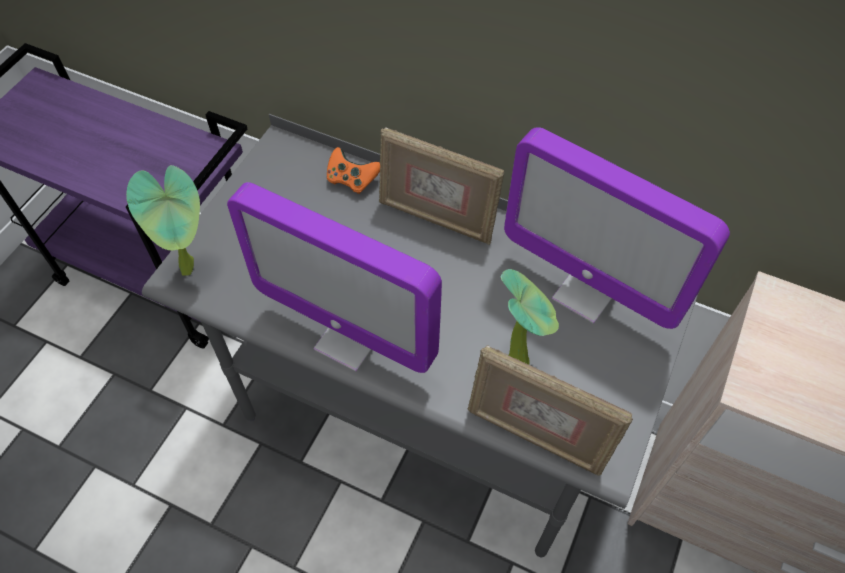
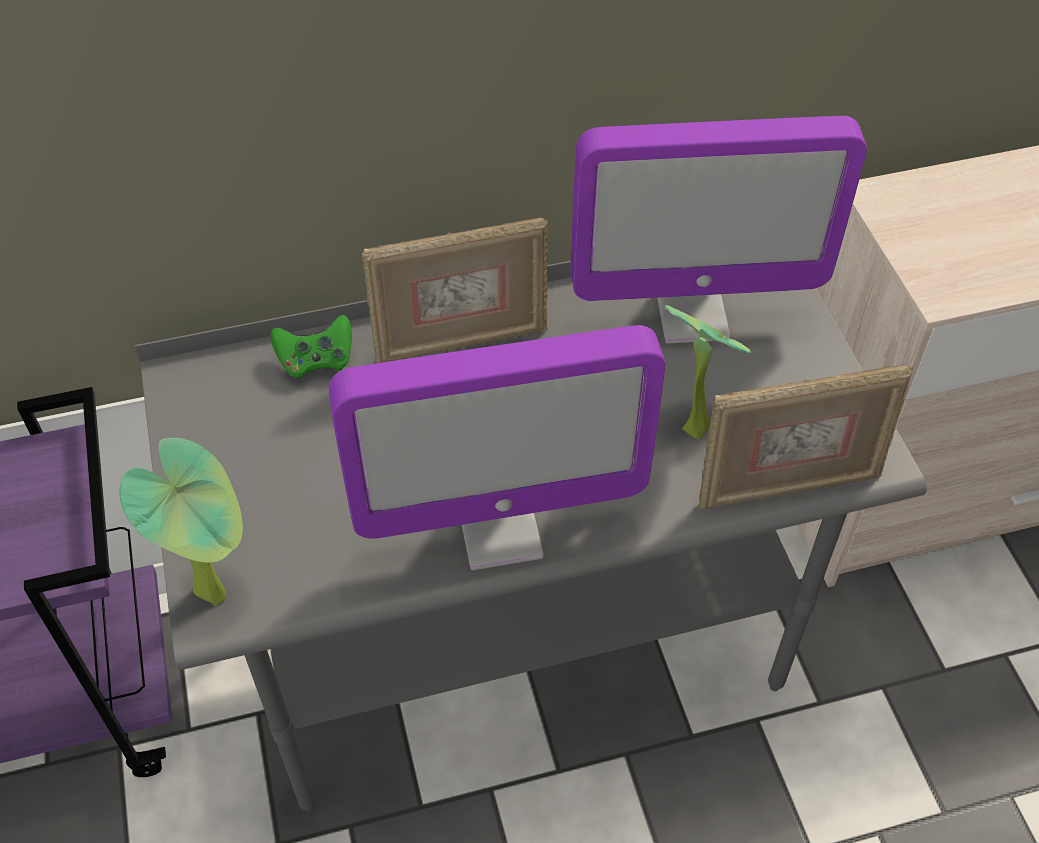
camera: 40 degrees left, 5 degrees down
orange game controller [327,147,380,194] -> green game controller [270,315,352,379]

